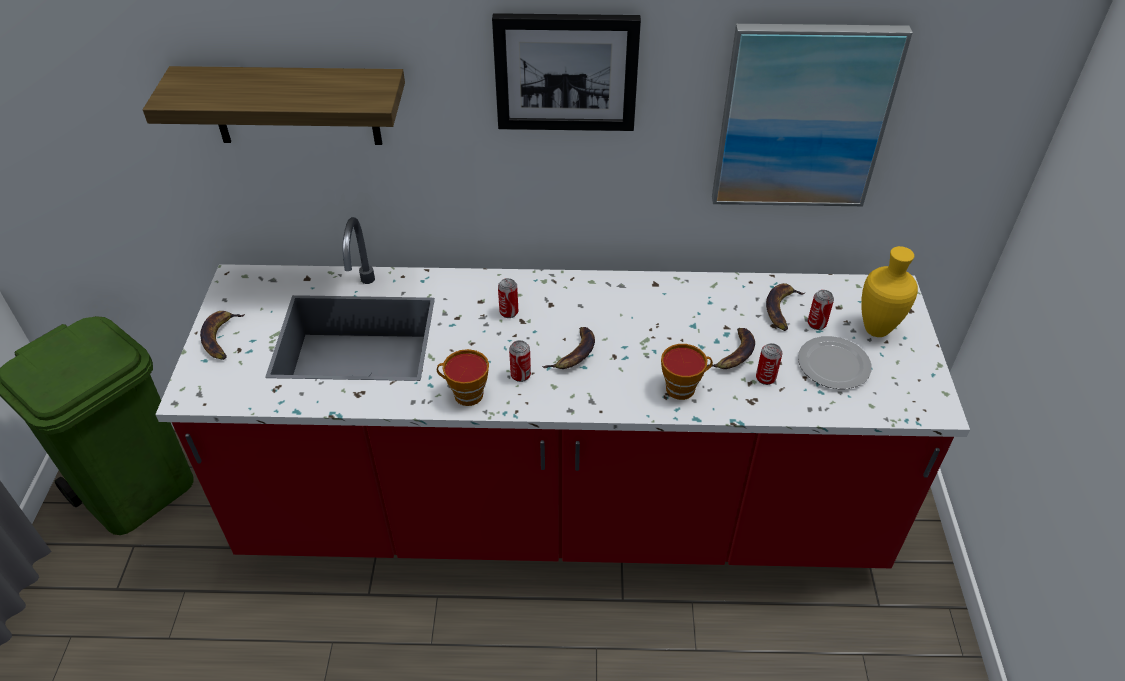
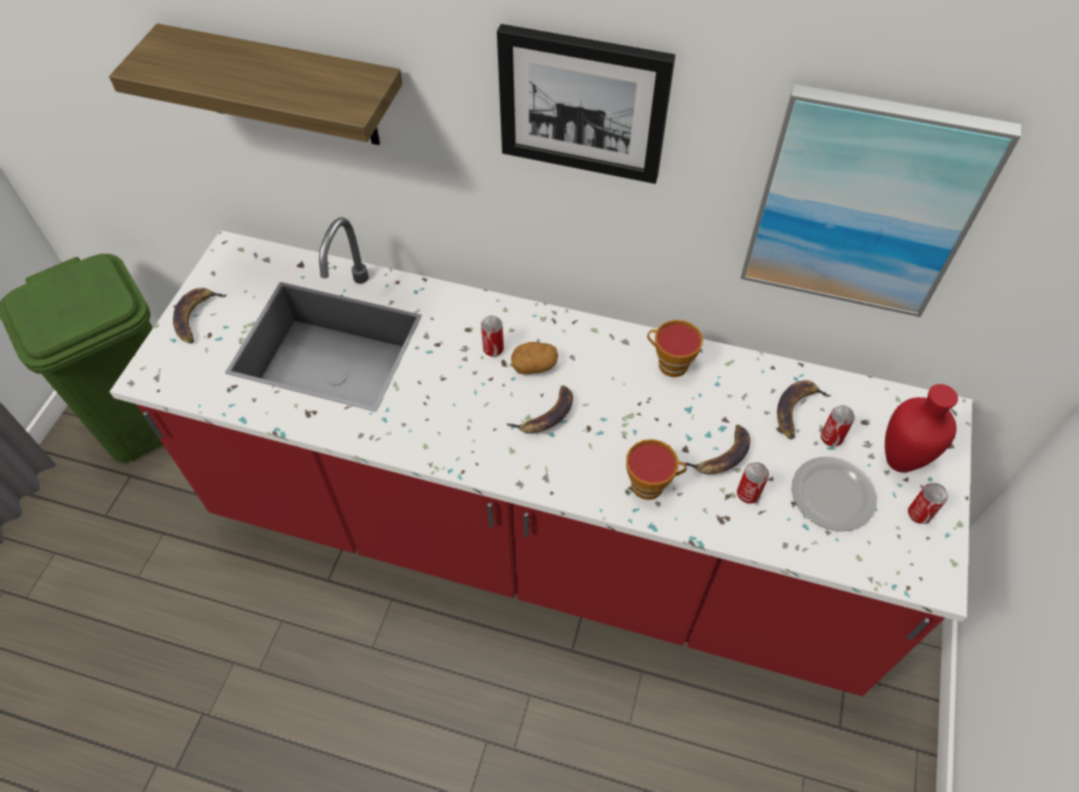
camera: 15 degrees right, 10 degrees up
cup [437,349,489,406] -> cup moved to [647,320,703,377]
can [509,340,531,382] -> can moved to [908,483,948,524]
yellow vase [861,246,918,337] -> red vase [885,384,958,473]
none -> potato [511,342,558,374]

